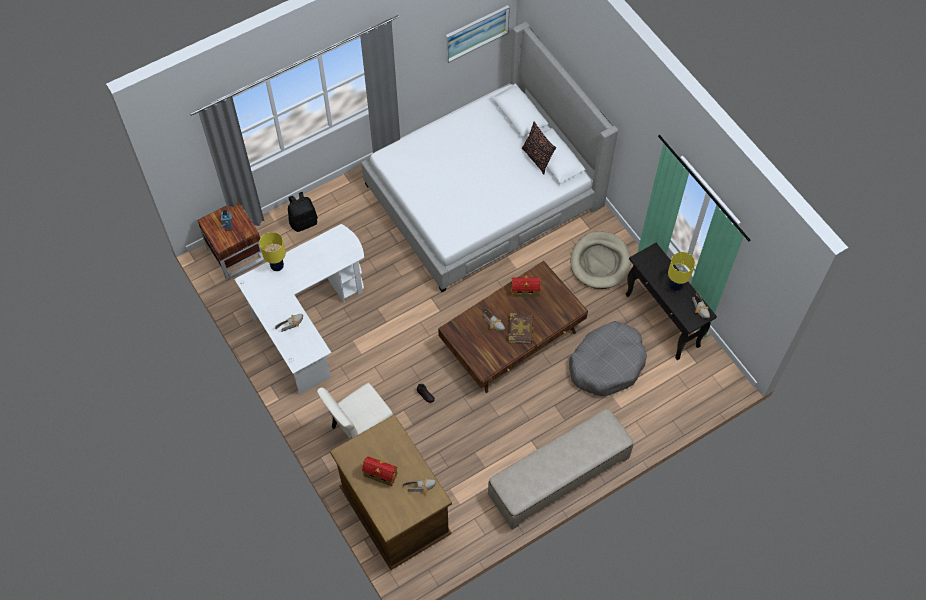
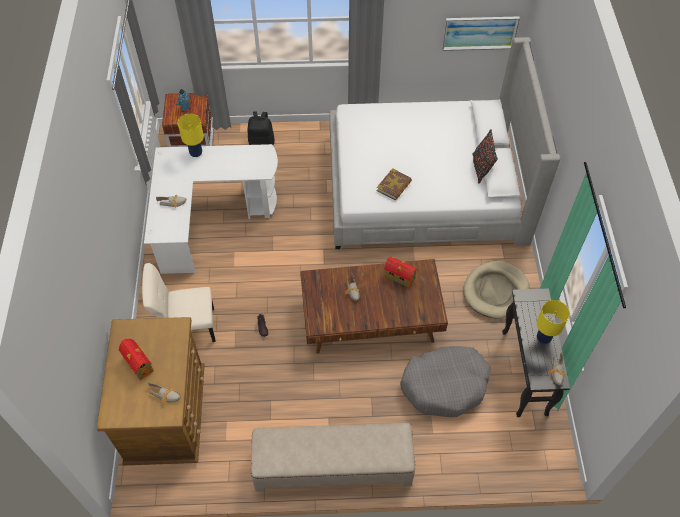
camera: 30 degrees right, 5 degrees down
book [508,313,534,344] -> book moved to [377,168,412,200]

